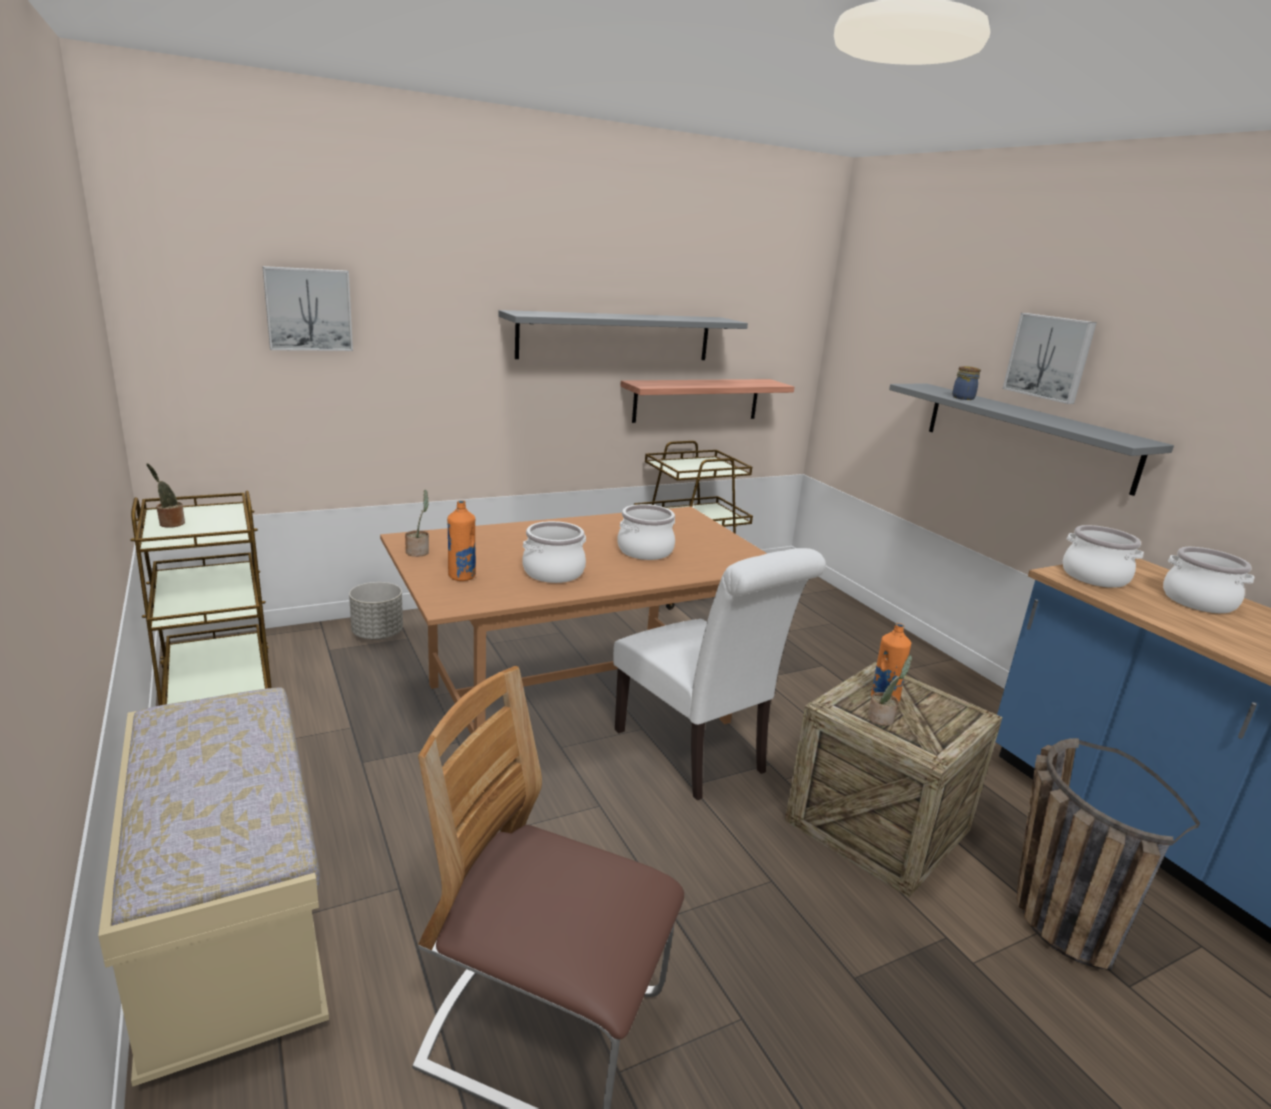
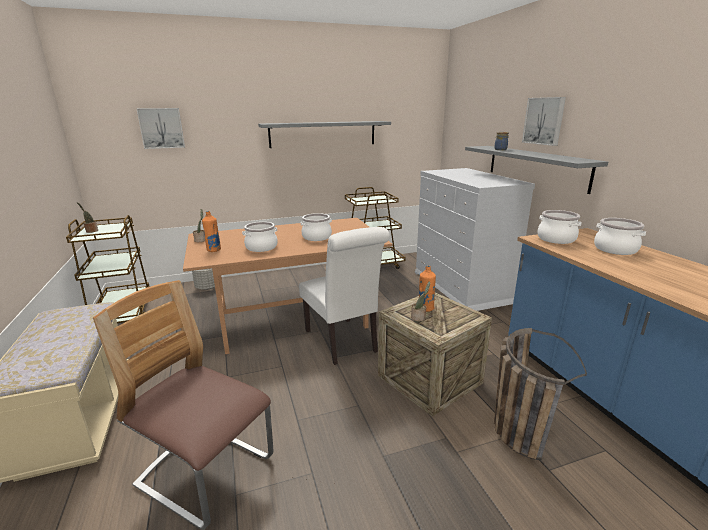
camera: 10 degrees right, 0 degrees up
shelf [620,379,794,423] -> none
none -> white dresser [415,168,535,311]

